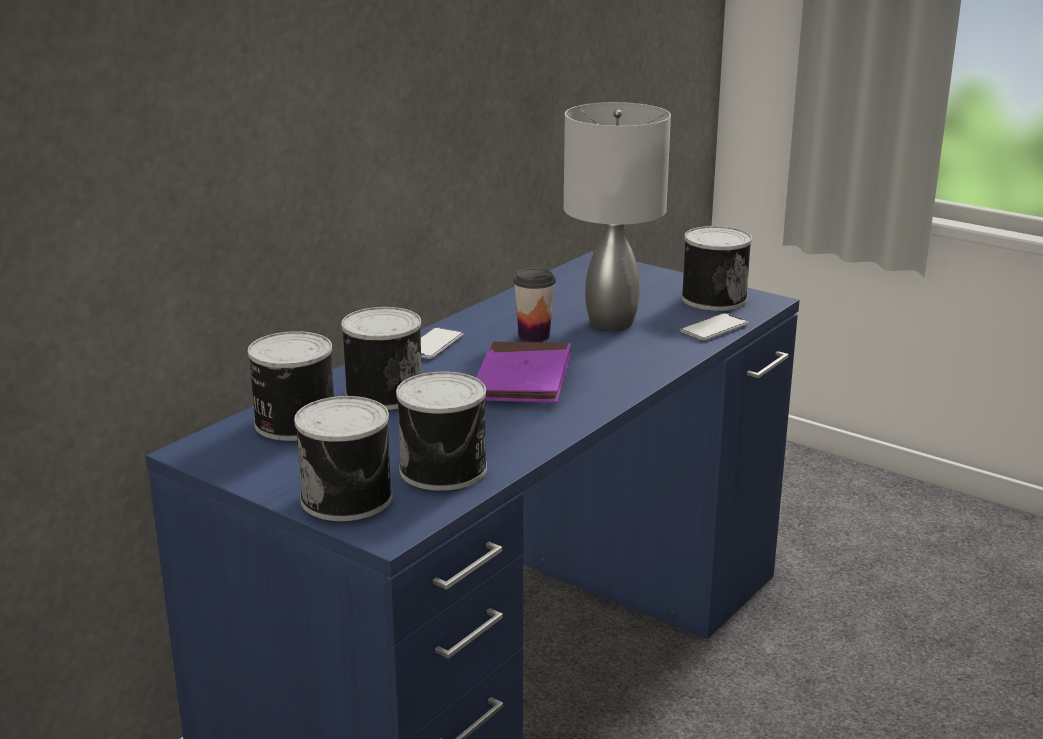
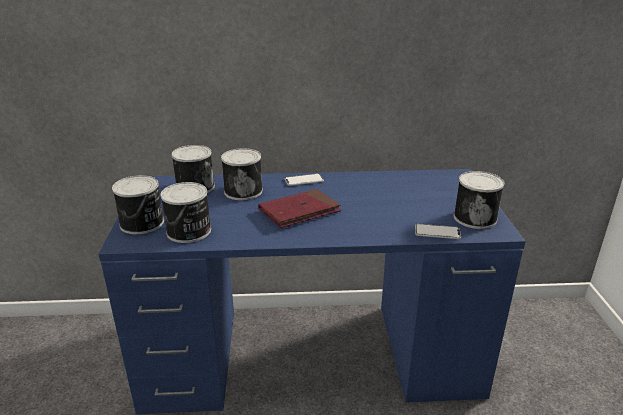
camera: 50 degrees right, 5 degrees up
purple book [476,341,571,403] -> red book [258,189,341,228]
cup [513,268,556,342] -> none
grey table lamp [564,102,671,331] -> none

